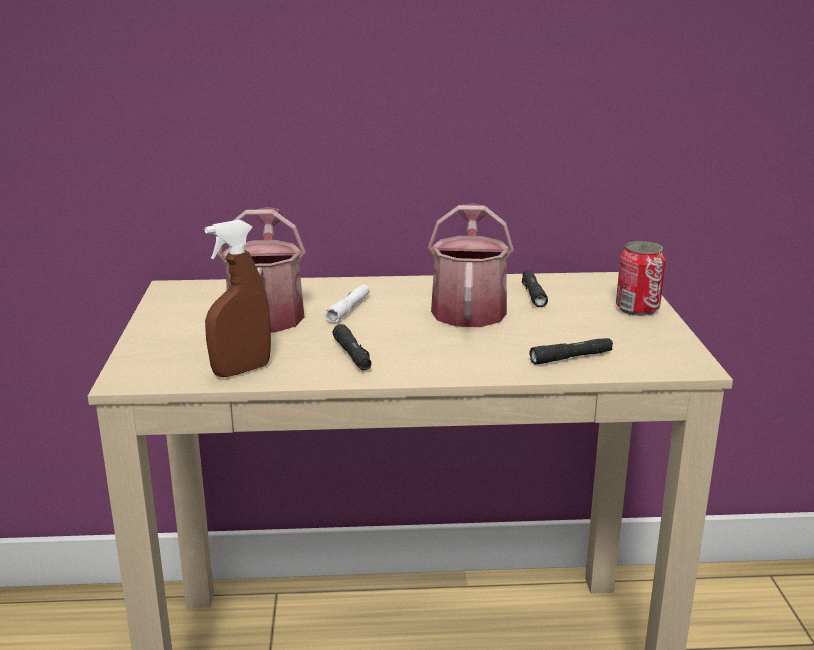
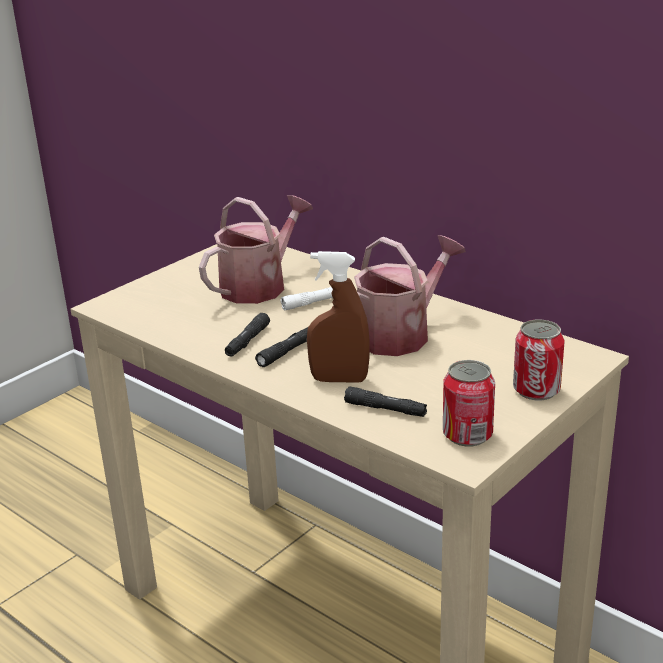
camera: 45 degrees right, 5 degrees up
brown spray bottle [205,220,271,377] -> brown spray bottle moved to [307,251,370,382]
black flashlight [522,270,548,307] -> black flashlight moved to [255,327,308,367]
none -> can [443,360,495,447]

